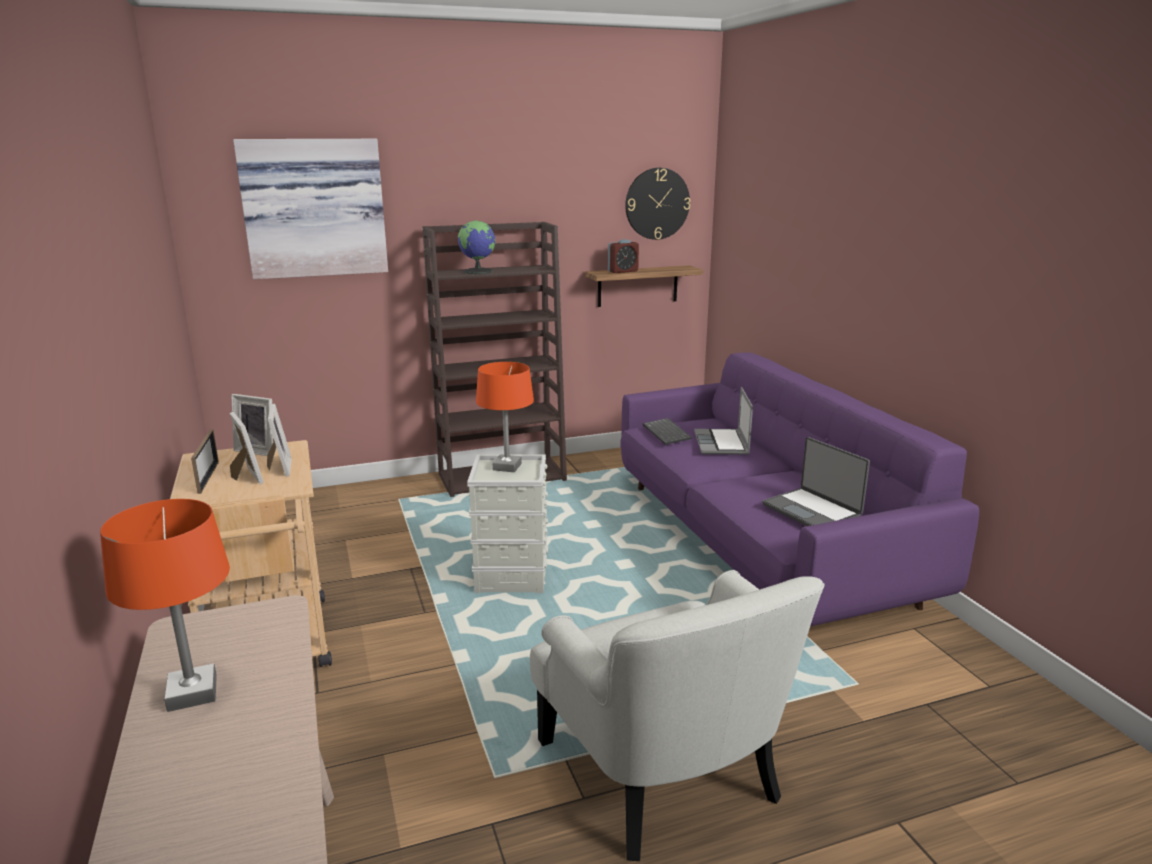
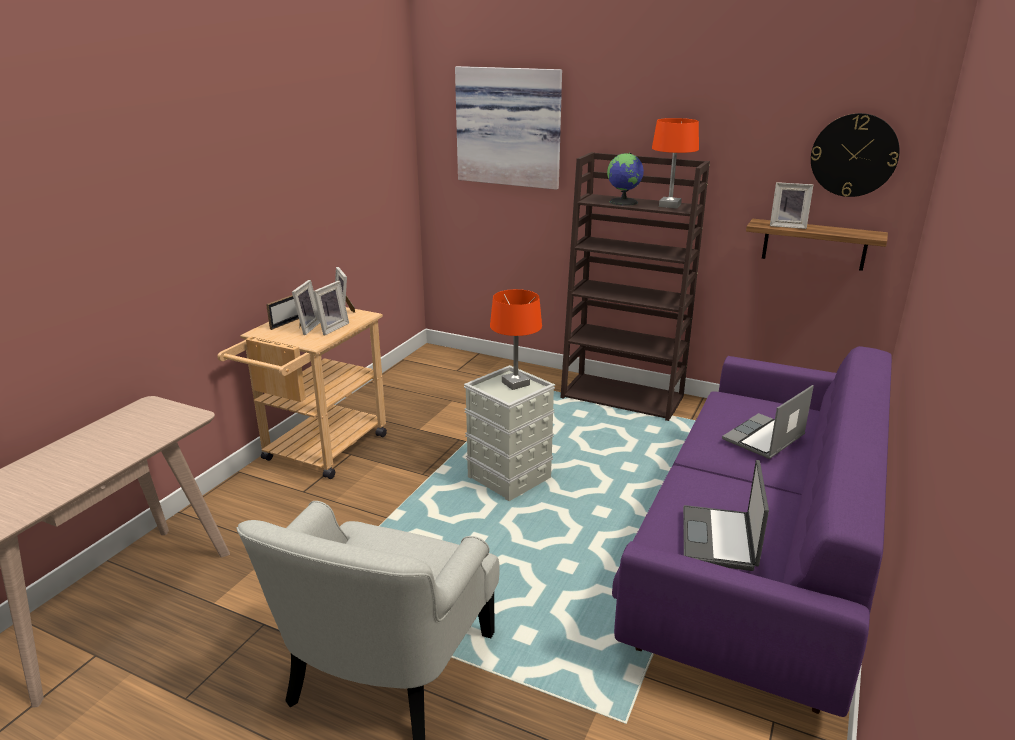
camera: 45 degrees right, 5 degrees up
orange table lamp [100,499,230,712] -> orange table lamp moved to [652,118,699,209]
alarm clock [608,239,639,273] -> picture frame [770,182,813,229]
keyboard [643,418,692,445] -> none

